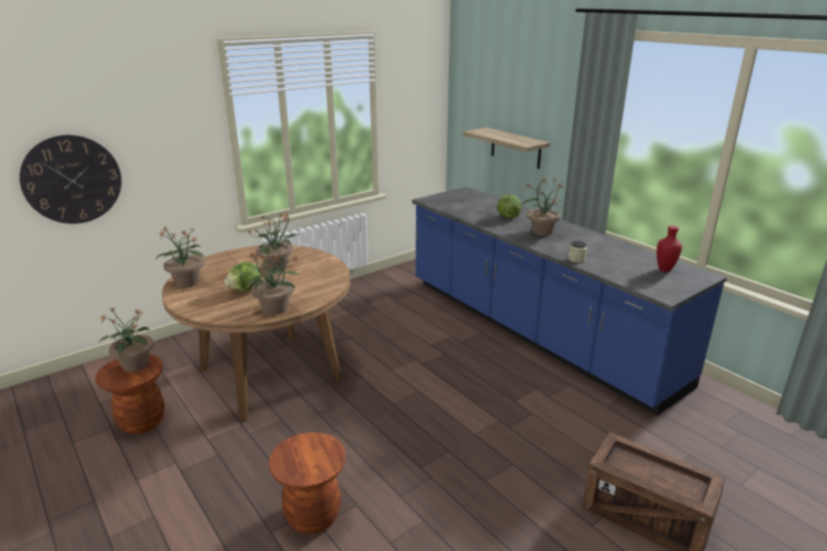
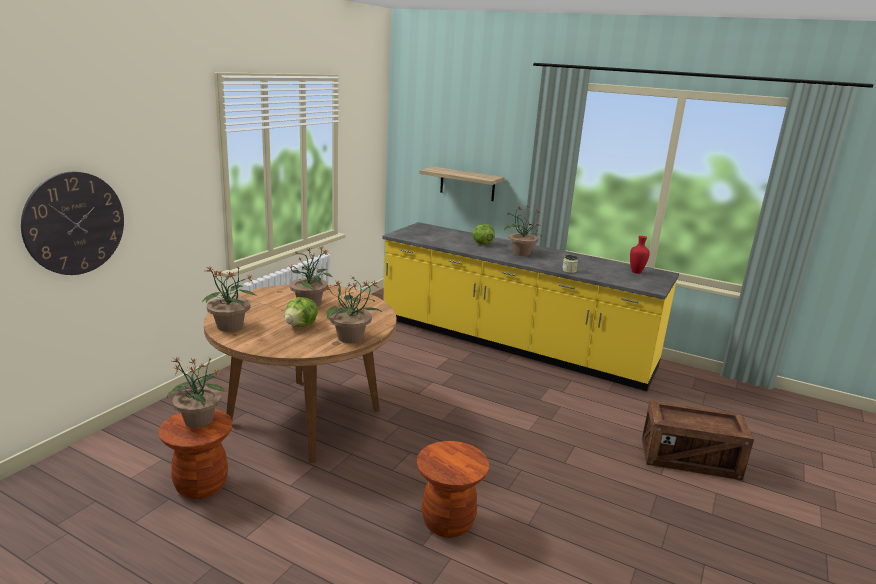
camera: 25 degrees left, 5 degrees down
blue counter [412,187,727,416] -> yellow counter [382,222,679,391]

